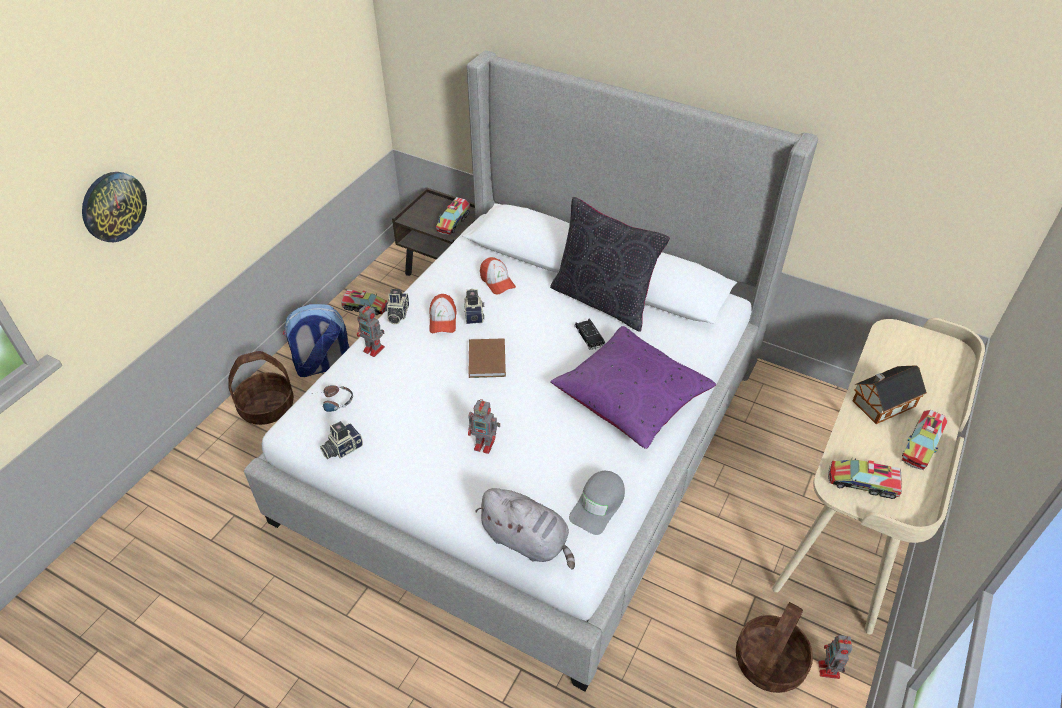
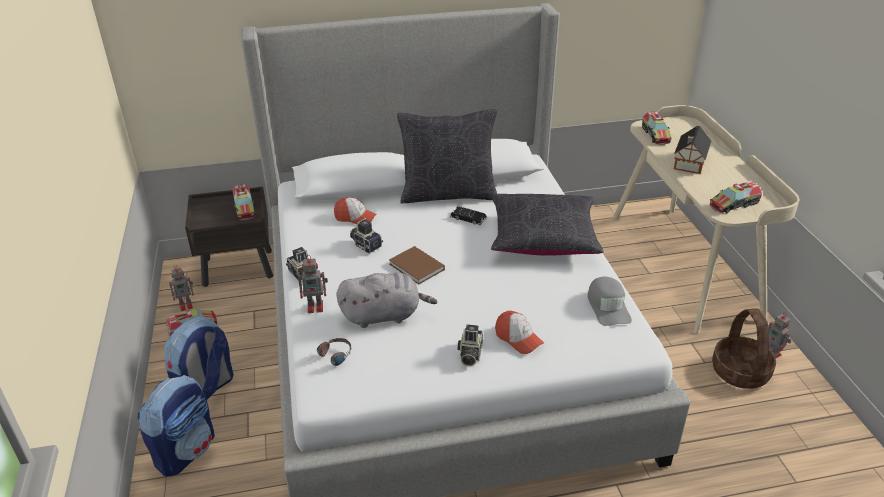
camera: 40 degrees left, 10 degrees down
wall clock [82,172,147,242] -> none
basket [228,351,294,425] -> backpack [137,375,215,477]
camera [320,421,363,459] -> camera moved to [457,324,483,366]
cap [429,294,457,333] -> cap moved to [495,311,544,354]
toy robot [468,399,500,454] -> toy robot moved to [169,265,194,311]
grey plush toy [475,488,575,569] -> grey plush toy moved to [337,273,437,328]
purple pillow [550,326,716,449] -> black pillow [491,194,604,256]
toy truck [901,410,948,470] -> toy truck moved to [642,112,672,145]

